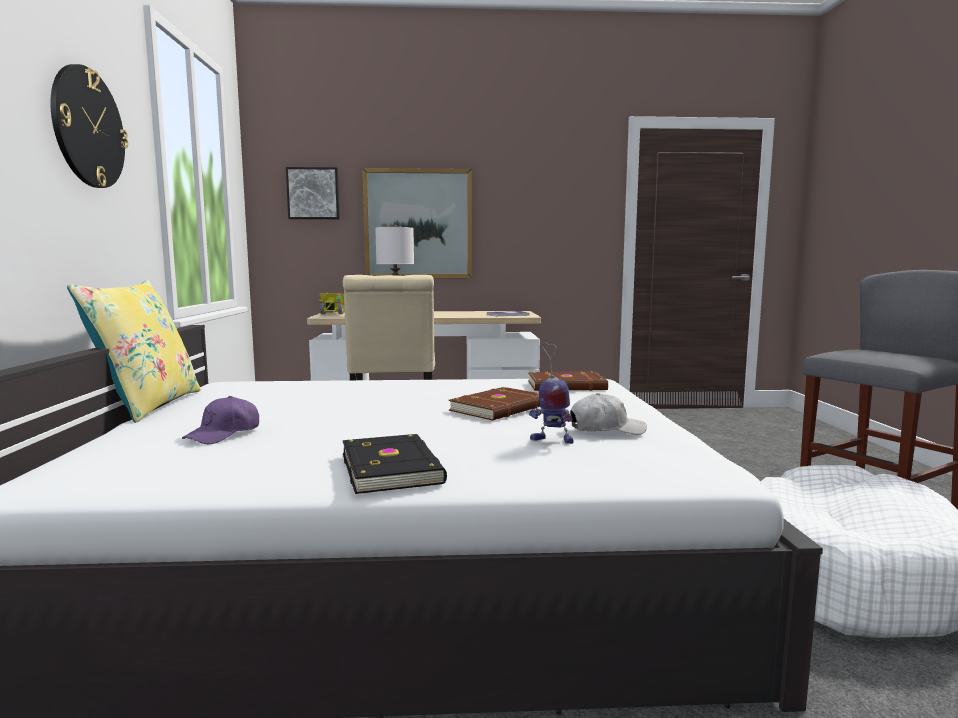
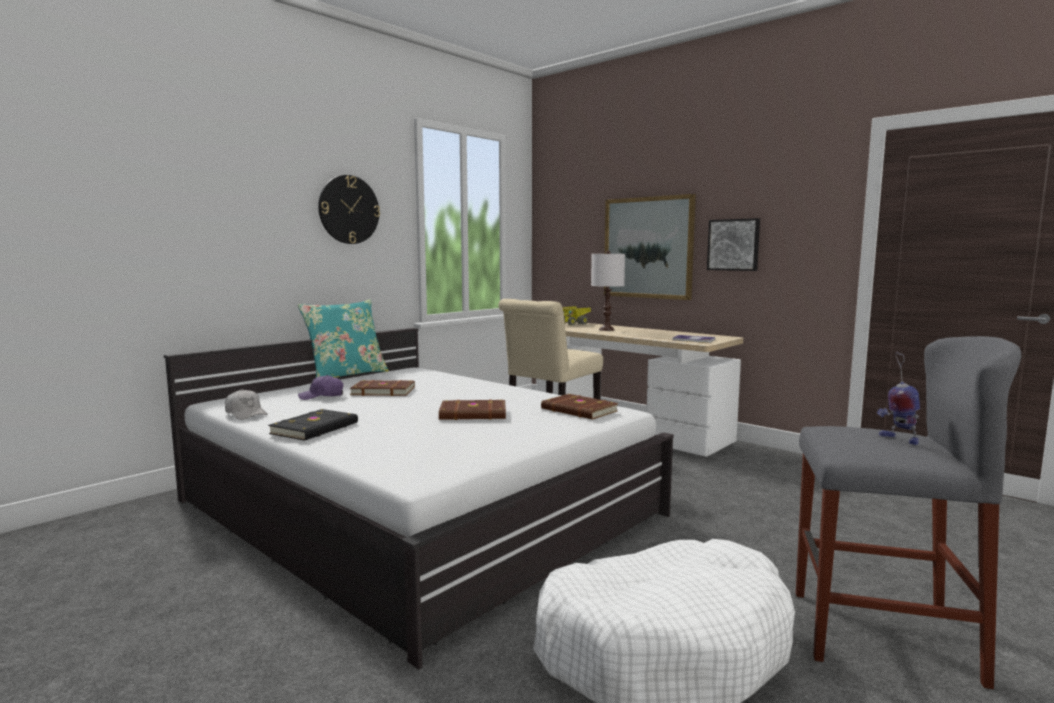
camera: 45 degrees right, 0 degrees up
yellow pillow [67,280,201,423] -> turquoise pillow [298,299,389,378]
picture [286,167,340,219] -> picture moved to [707,218,760,271]
toy robot [529,342,574,444] -> toy robot moved to [877,352,920,445]
white cap [570,393,647,435] -> white cap moved to [225,389,268,420]
none -> brown book [350,380,415,396]

